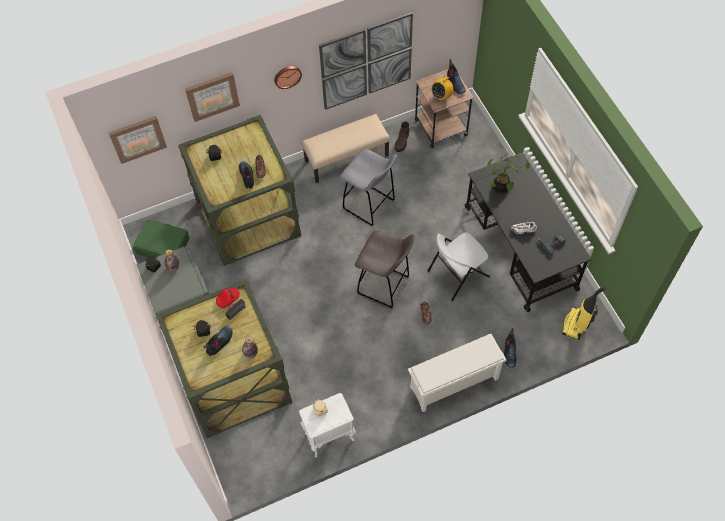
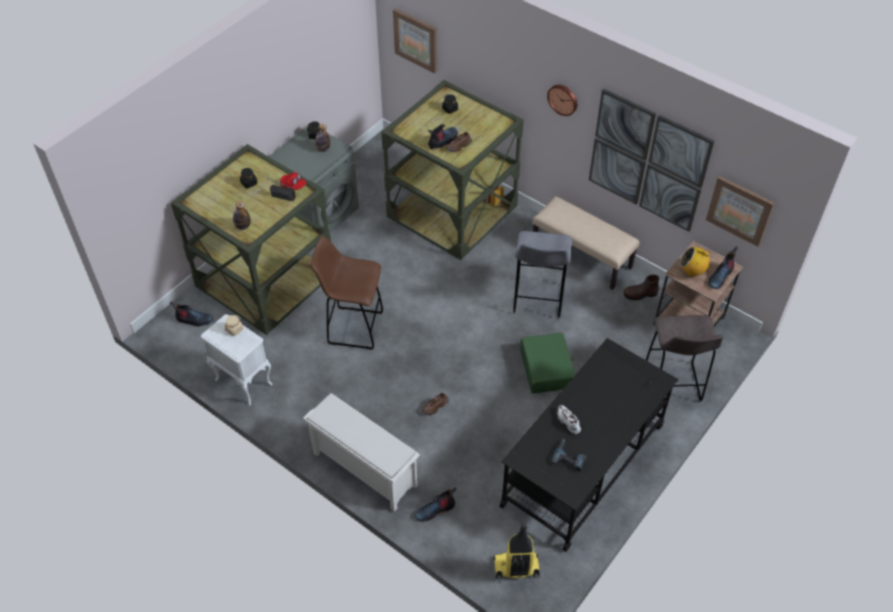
camera: 60 degrees right, 10 degrees down
green suitcase [133,219,189,257] -> green suitcase moved to [520,332,576,394]
picture [185,72,240,122] -> picture moved to [706,176,775,246]
boot [203,326,232,356] -> boot moved to [170,302,213,327]
grey stool [355,231,415,308] -> grey stool moved to [646,315,723,402]
white chair [427,233,490,301] -> none
potted plant [487,149,530,194] -> none
none -> brown stool [311,236,383,350]

